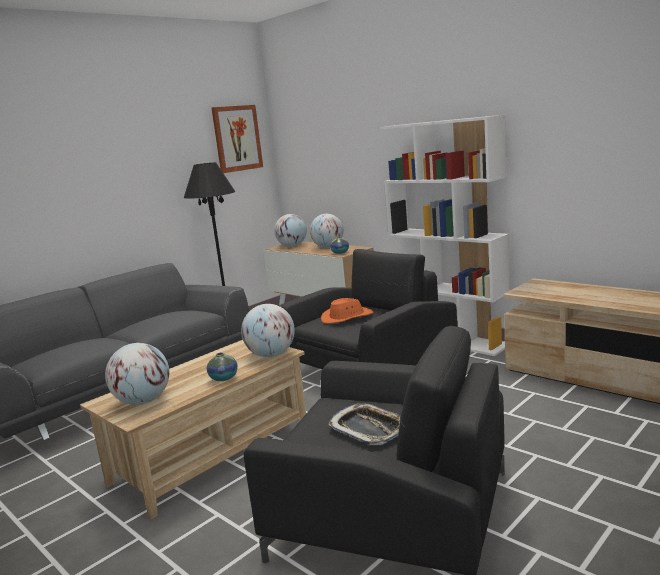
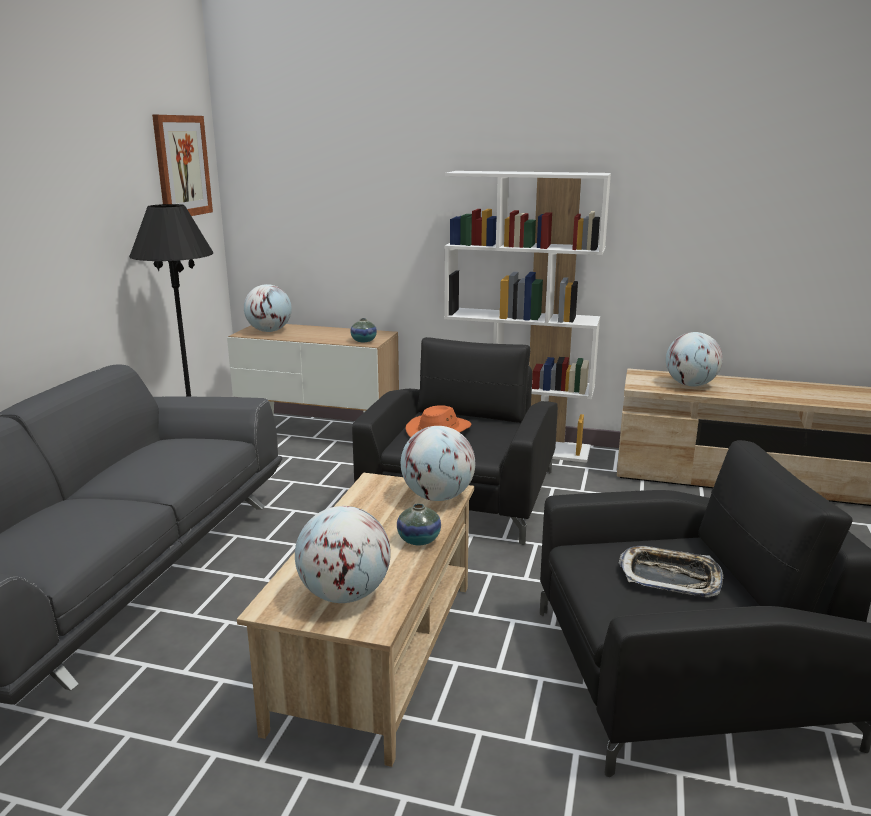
camera: 30 degrees left, 5 degrees up
globe [310,214,343,248] -> globe moved to [666,332,723,386]

